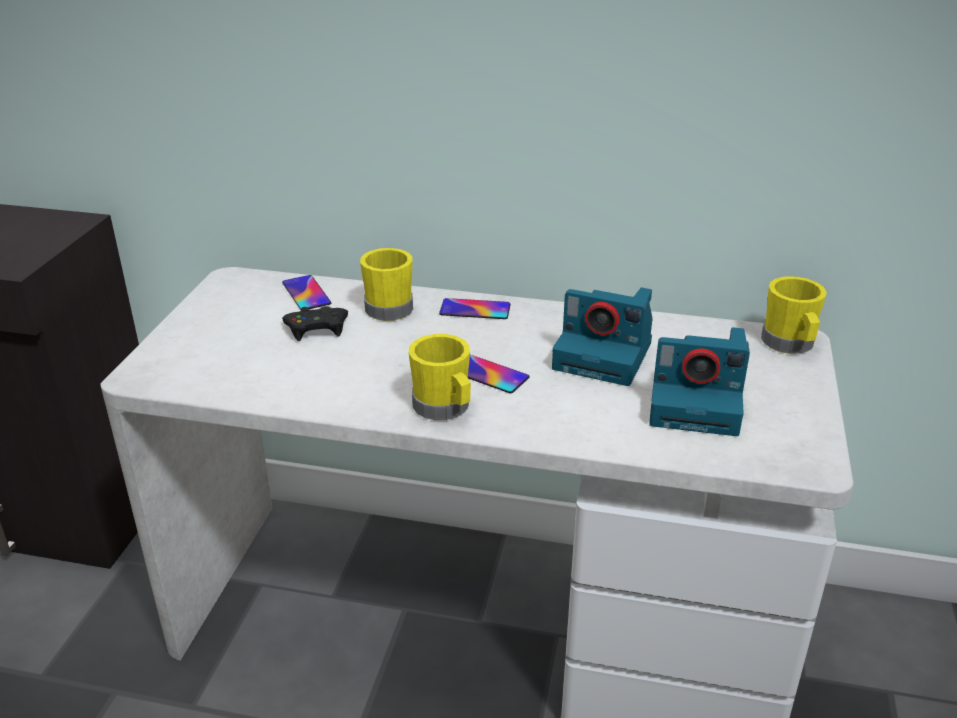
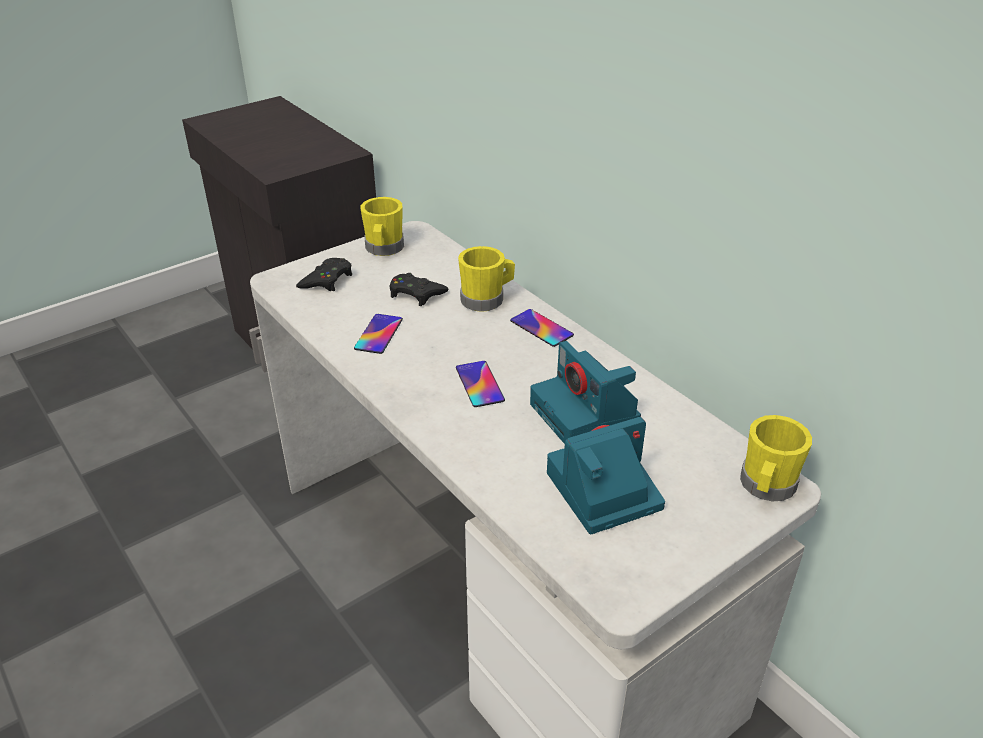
camera: 40 degrees right, 5 degrees up
phone [282,275,331,310] -> phone moved to [354,314,403,354]
yellow mug [409,334,471,420] -> yellow mug moved to [361,197,404,256]
camera [649,327,750,436] -> camera turned 105 degrees clockwise [547,417,665,534]
none -> black game controller [296,258,353,291]

